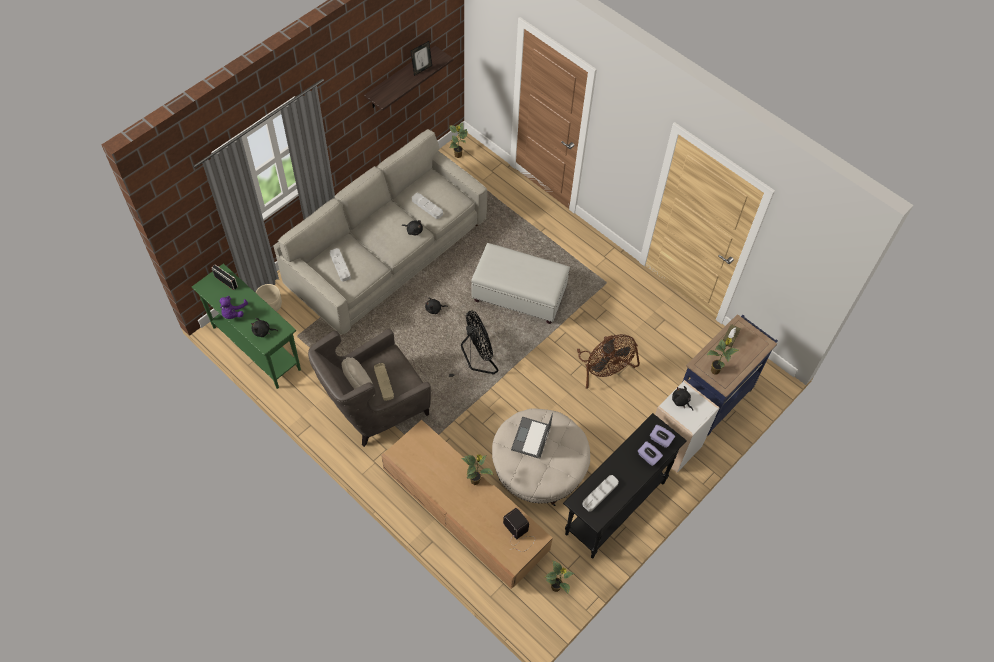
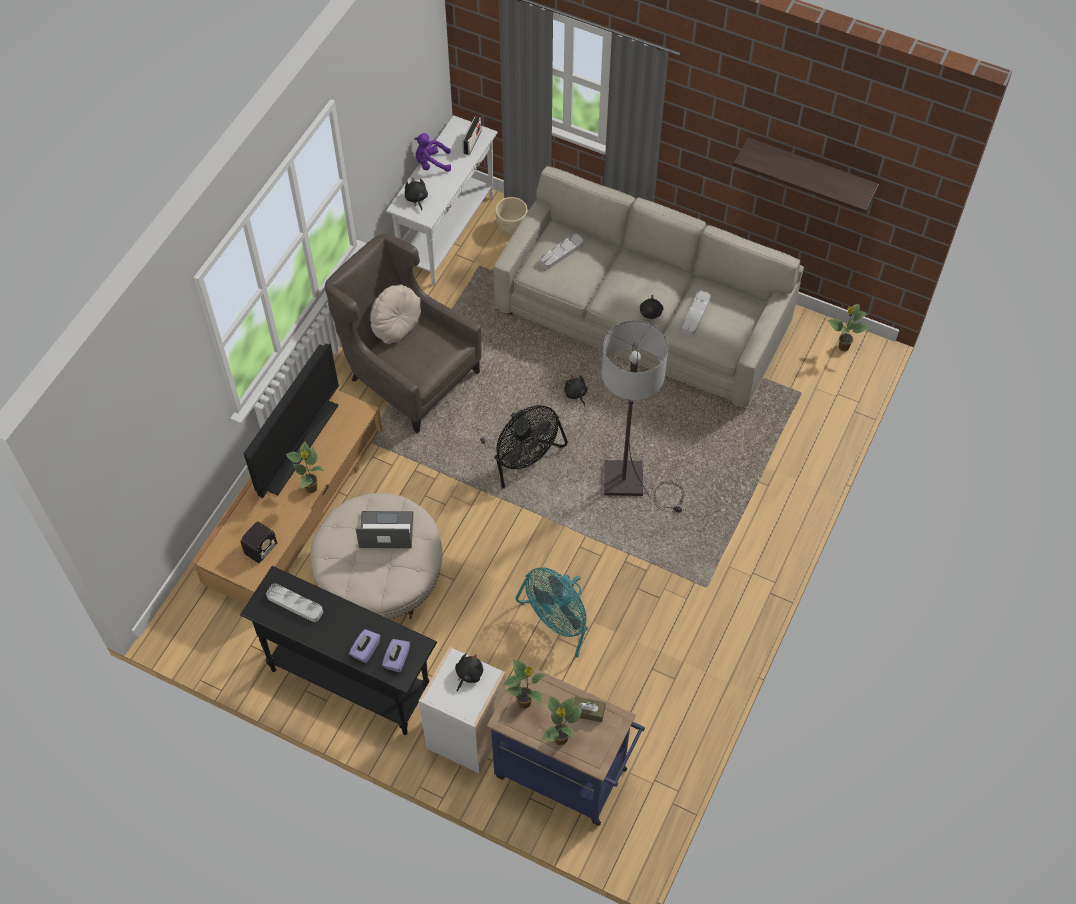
camera: 75 degrees right, 0 degrees up
green console table [192,263,301,389] -> white console table [386,115,498,285]
beige tray [374,363,394,401] -> none
picture frame [411,41,432,76] -> none
white ottoman [471,243,570,324] -> floor lamp [602,320,685,512]
potted plant [545,561,574,594] -> potted plant moved to [541,696,582,745]
brown fan [577,334,640,389] -> turquoise fan [515,567,588,657]
none -> television [244,343,339,499]

